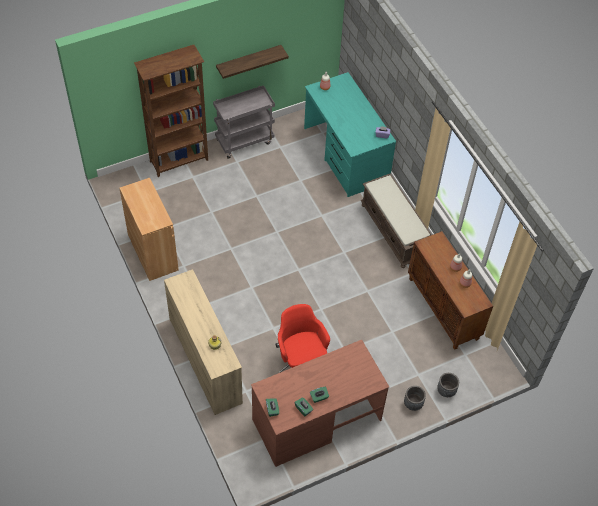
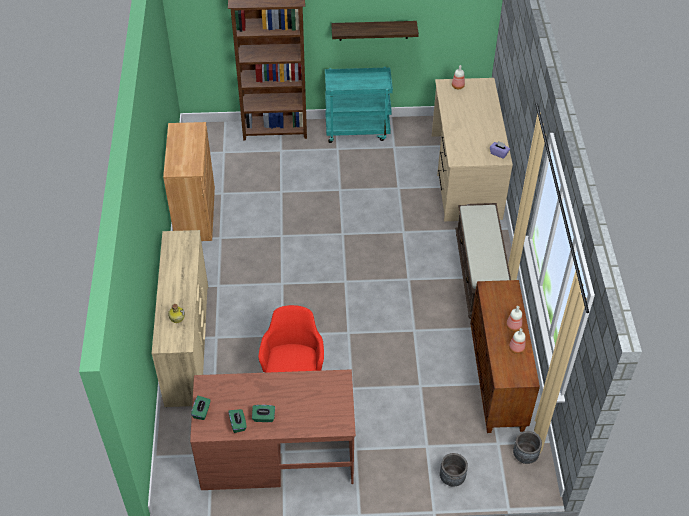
camera: 25 degrees right, 5 degrees down
grey cart [213,85,275,159] -> turquoise cart [325,67,393,143]
turquoise desk [304,72,396,197] -> beige desk [432,78,513,221]
grey planter [404,386,426,411] -> grey planter moved to [513,431,542,464]

